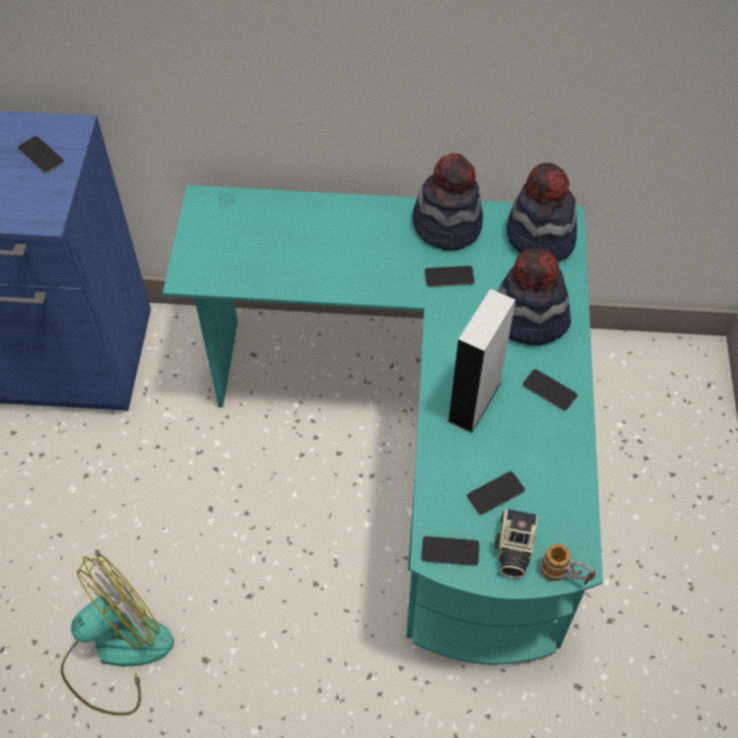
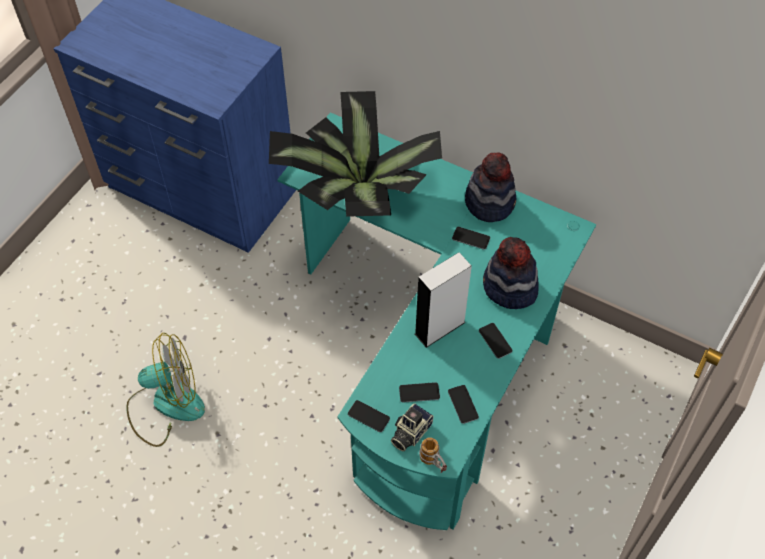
camera: 25 degrees right, 0 degrees up
phone [18,136,64,173] -> phone moved to [448,385,479,424]
hat [506,163,577,261] -> none
none -> potted plant [269,91,442,217]

